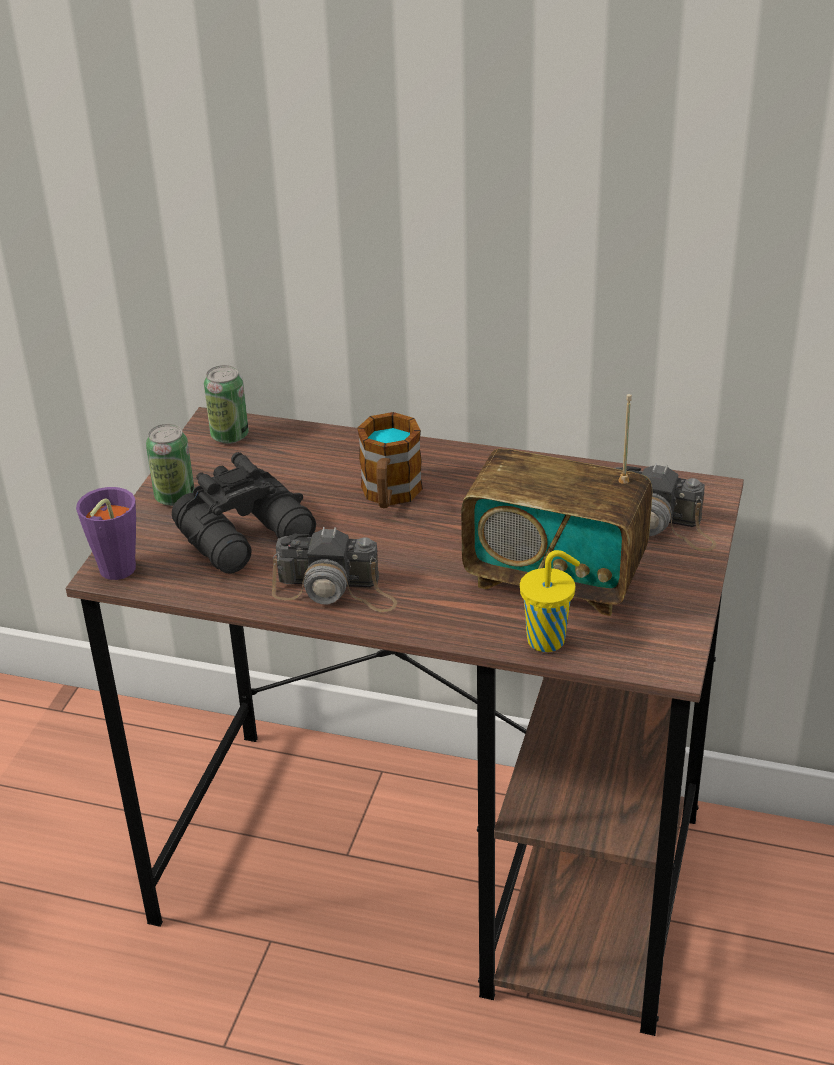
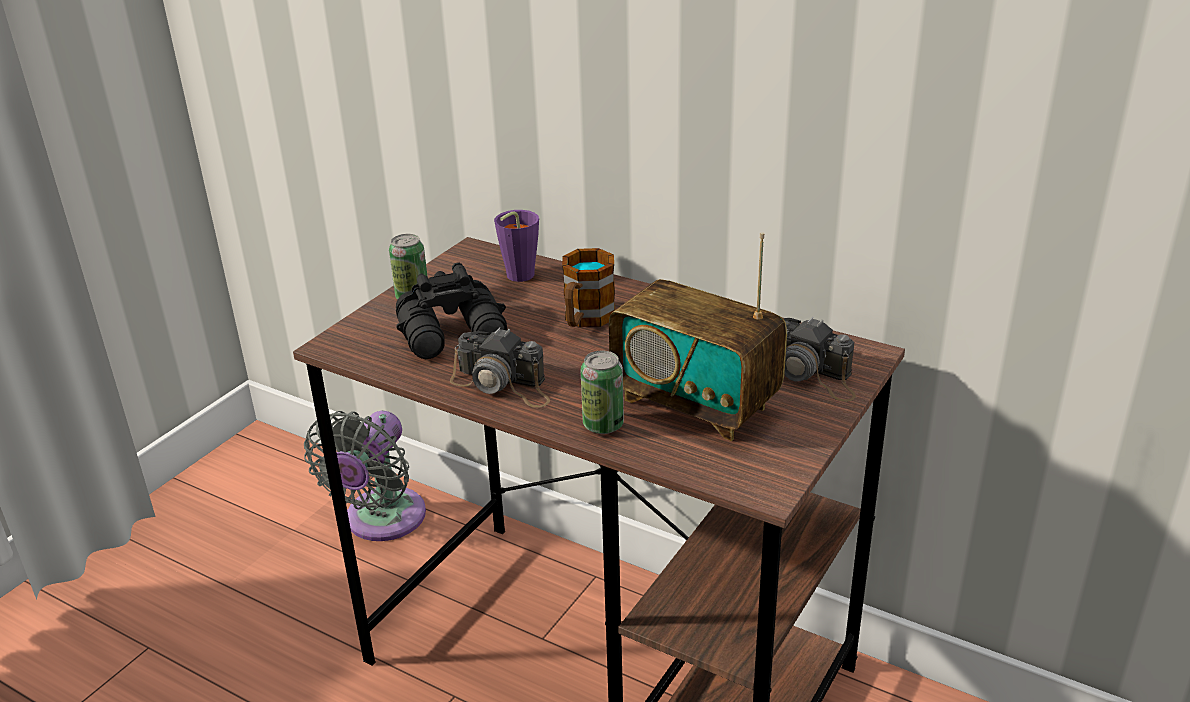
camera: 15 degrees right, 5 degrees down
purple cup [76,487,136,580] -> purple cup moved to [494,210,539,282]
can [204,365,249,444] -> can moved to [580,351,624,434]
yellow cup [520,550,580,652] -> none
none -> grey fan [304,411,426,541]

